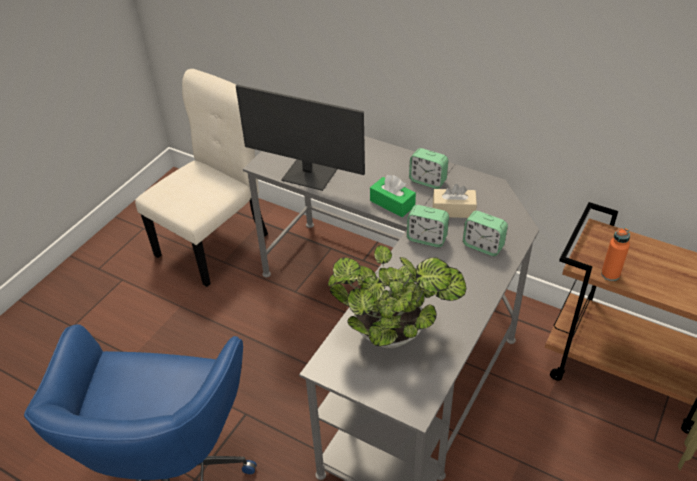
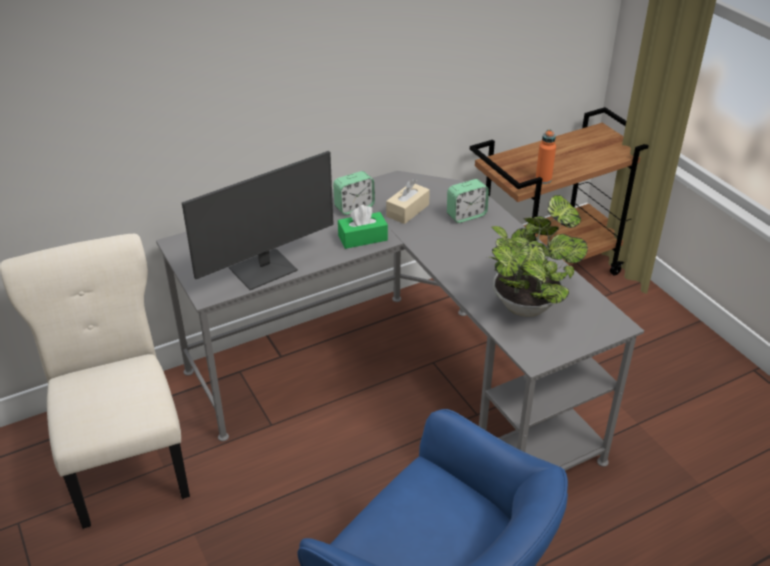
camera: 60 degrees left, 5 degrees down
alarm clock [407,205,449,247] -> none

